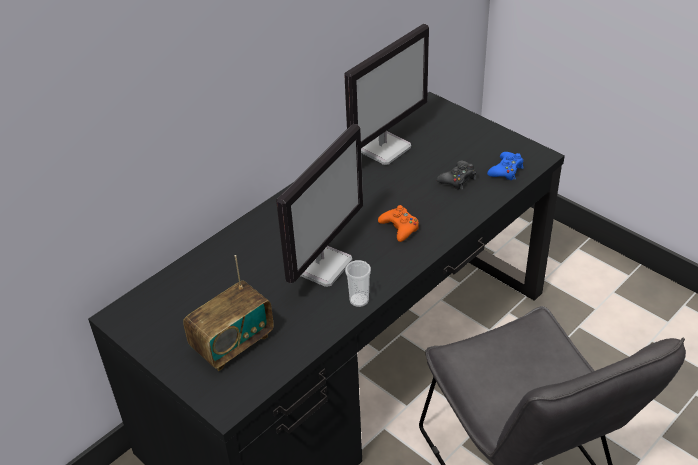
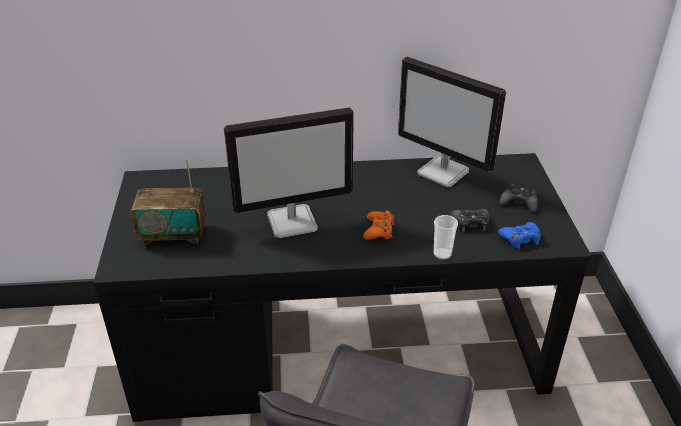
camera: 40 degrees right, 5 degrees down
monitor [344,24,429,165] -> monitor turned 45 degrees clockwise [398,57,506,187]
cup [345,260,371,307] -> cup moved to [434,215,458,260]
none -> black game controller [499,183,538,212]

